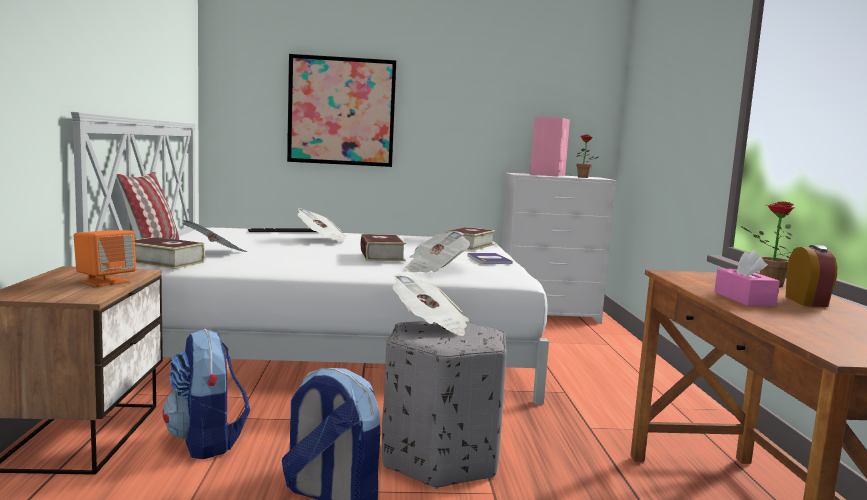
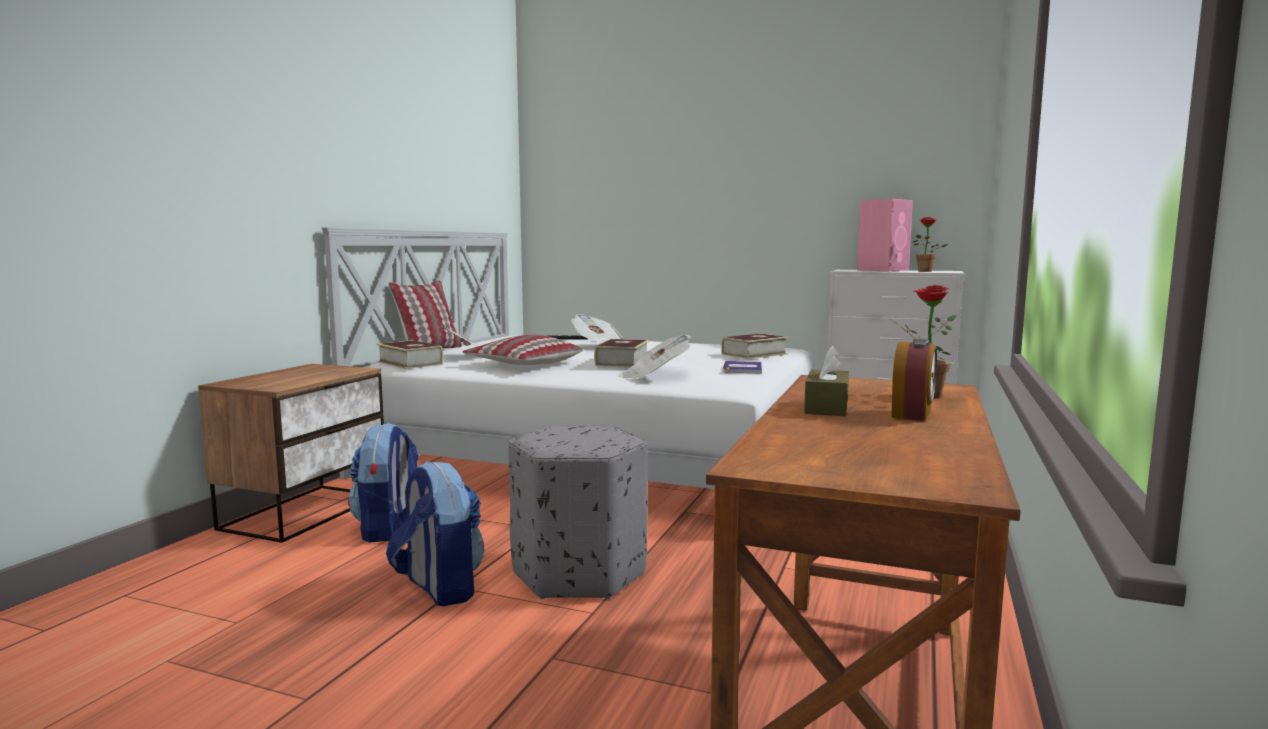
camera: 25 degrees right, 0 degrees up
orange speaker [74,230,136,287] -> none
picture [287,54,396,167] -> none
newspaper [392,274,469,336] -> none
pink tissue box [714,250,780,307] -> brown tissue box [804,345,849,416]
none -> pillow [463,335,583,365]

